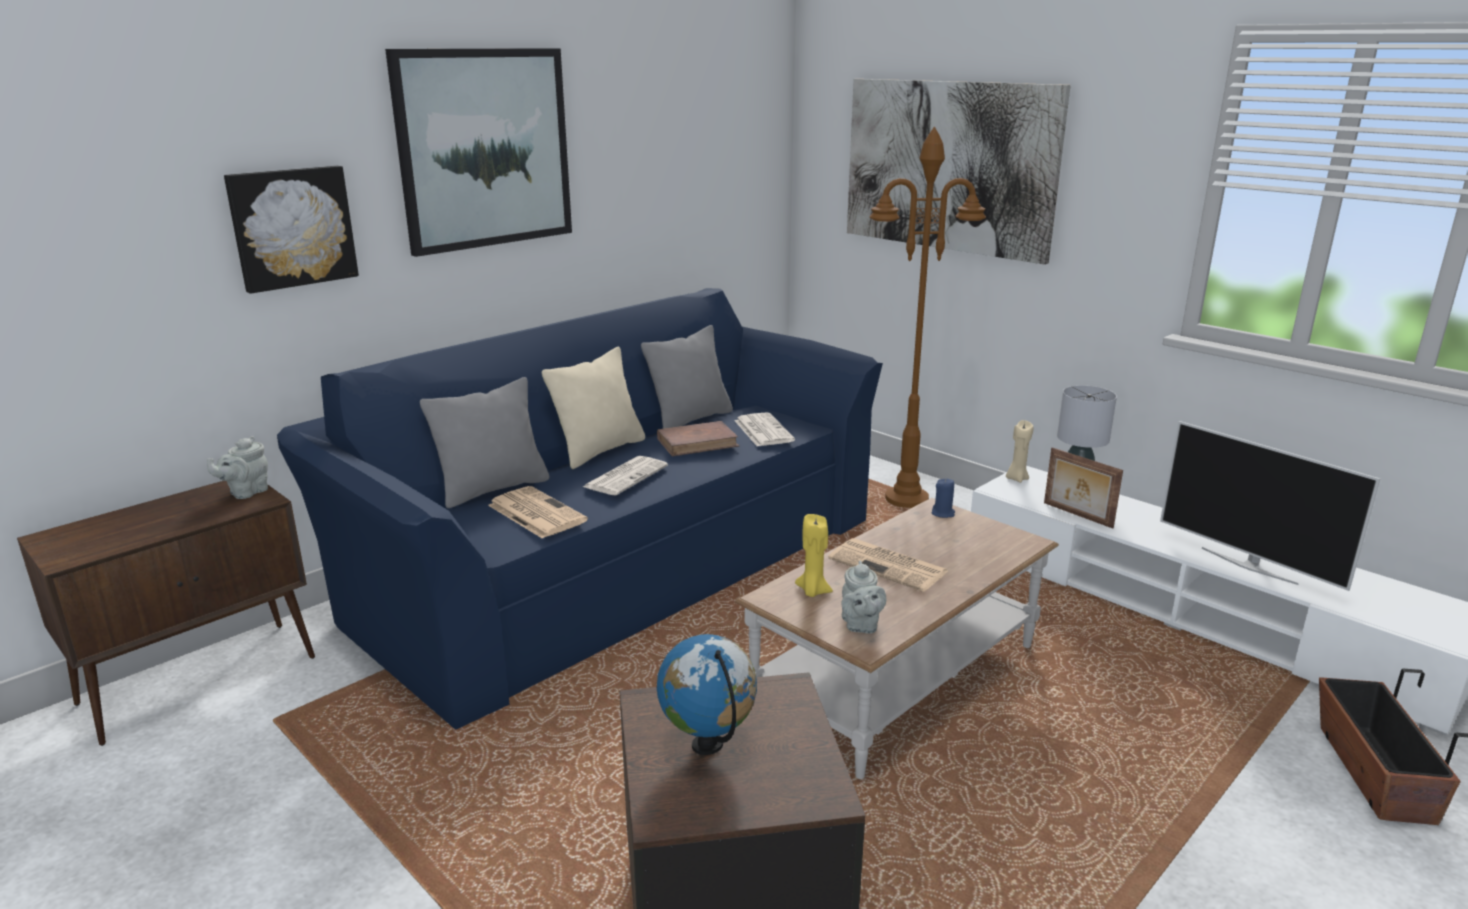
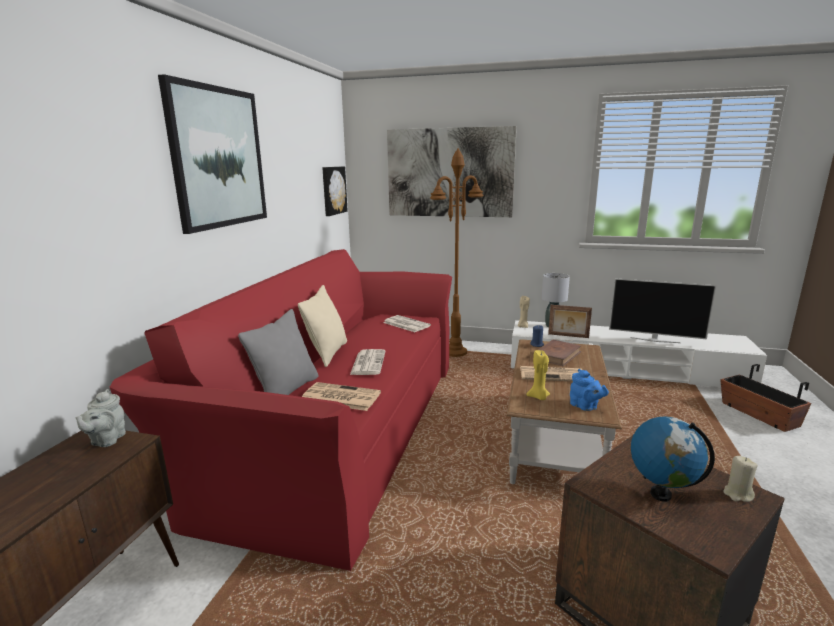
camera: 30 degrees left, 5 degrees down
picture [224,166,359,294] -> picture moved to [322,166,348,216]
blue sofa [277,288,883,730] -> red sofa [110,249,452,571]
grey pillow [641,325,733,429] -> none
brown book [657,421,740,456] -> brown book moved to [533,340,582,366]
grey teapot [841,560,886,634] -> blue teapot [570,369,609,411]
none -> beige candle [724,456,758,502]

